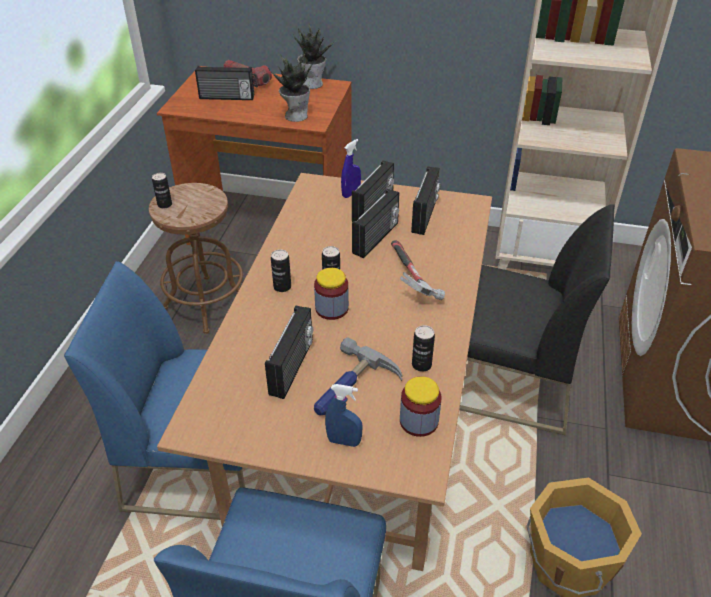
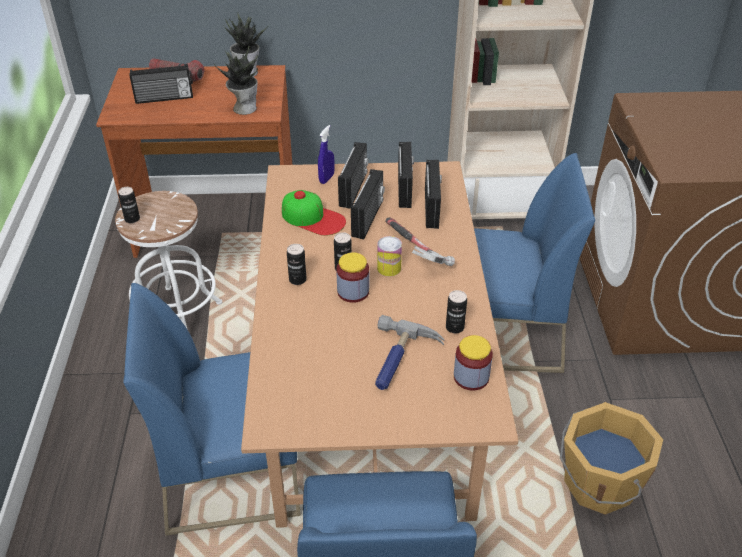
camera: 15 degrees left, 0 degrees up
brown stool [149,183,243,334] -> white stool [115,191,222,330]
radio [265,306,313,399] -> radio moved to [425,160,442,229]
blue spray bottle [325,384,363,447] -> none
black chair [459,204,615,436] -> blue chair [474,153,595,373]
none -> cap [282,190,346,236]
none -> can [377,236,402,276]

